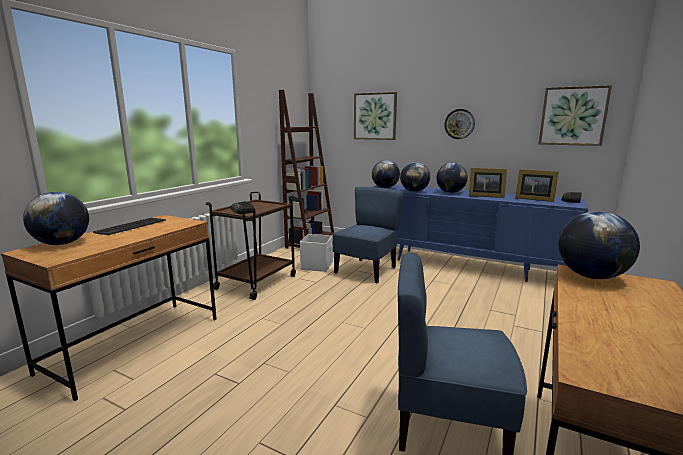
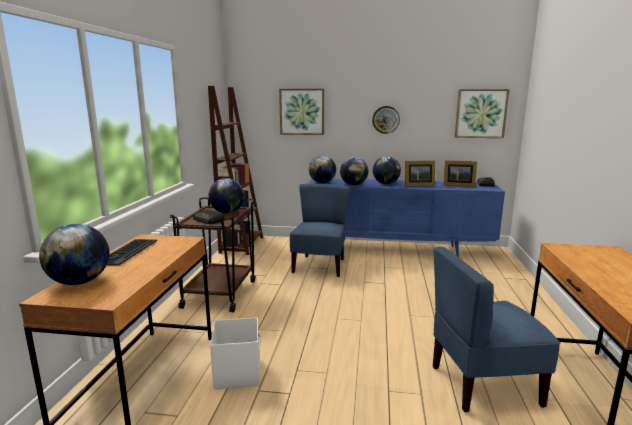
camera: 20 degrees left, 0 degrees up
white storage box [300,234,333,272] -> white storage box moved to [210,317,261,390]
globe [558,211,640,279] -> globe moved to [208,178,245,213]

